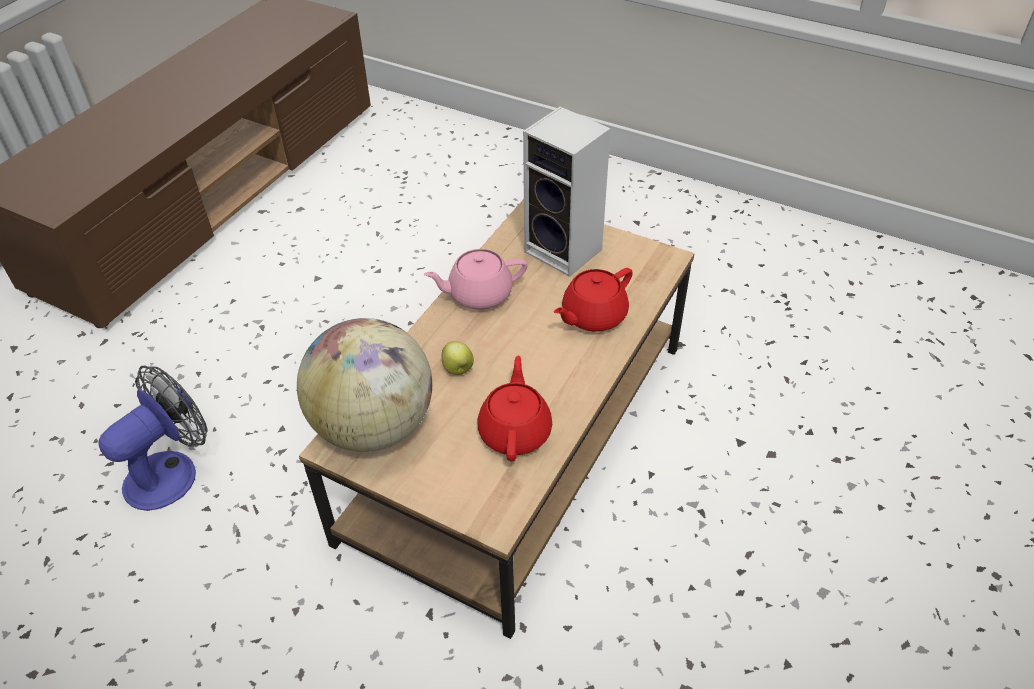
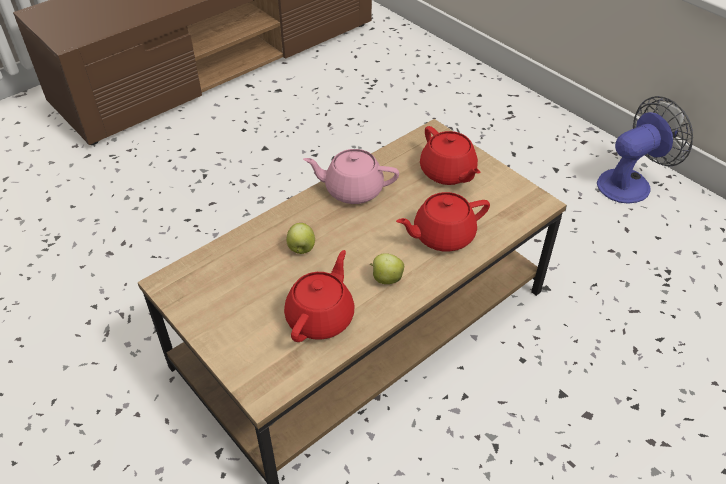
camera: 20 degrees right, 0 degrees up
fan [99,366,208,511] -> fan moved to [597,96,693,204]
globe [297,318,432,452] -> none
speaker [523,106,611,277] -> red teapot [420,126,481,185]
none -> apple [370,253,404,284]

